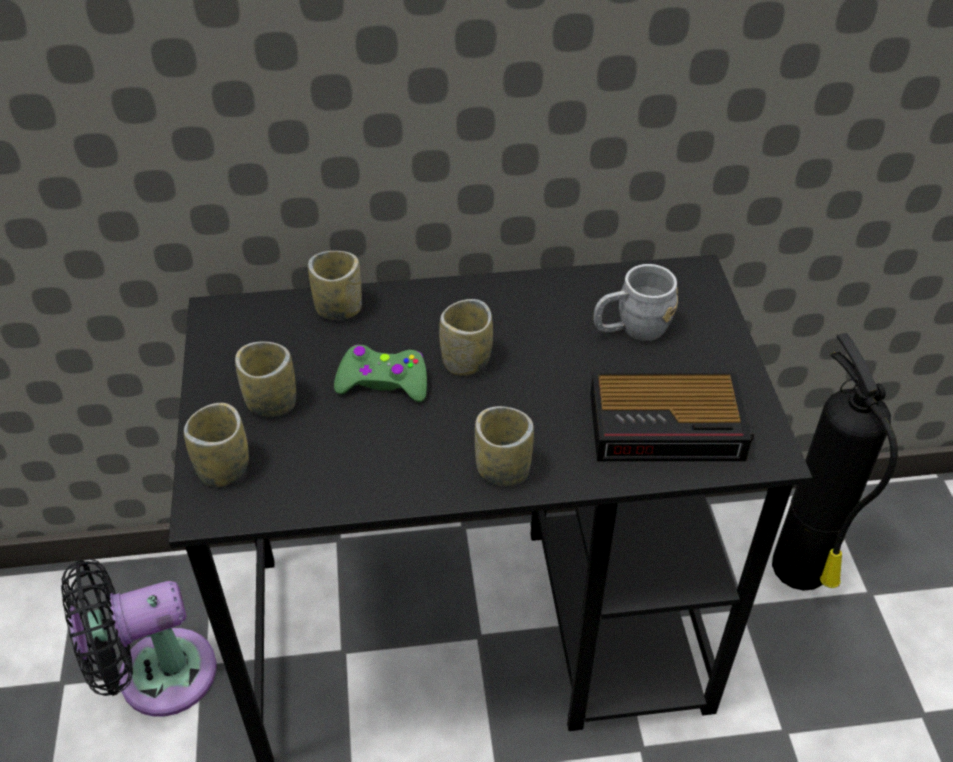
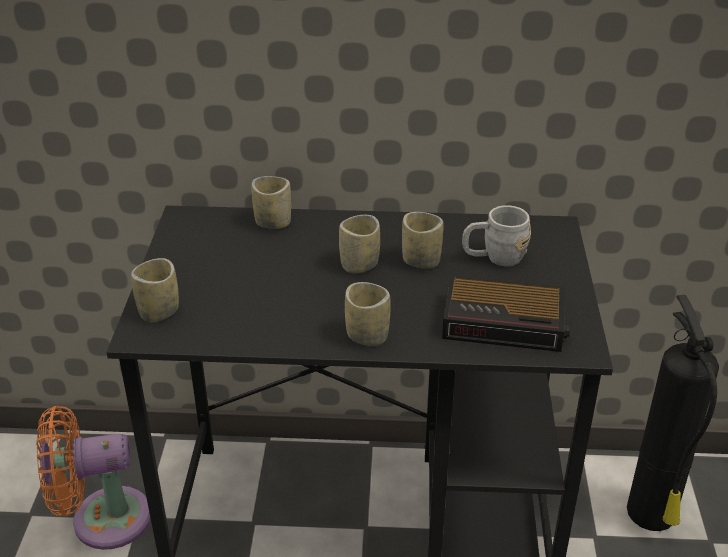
camera: 10 degrees right, 10 degrees down
black fan [61,559,217,716] -> orange fan [37,406,151,550]
cup [235,342,296,417] -> cup moved to [402,212,444,269]
green game controller [334,345,427,402] -> none

